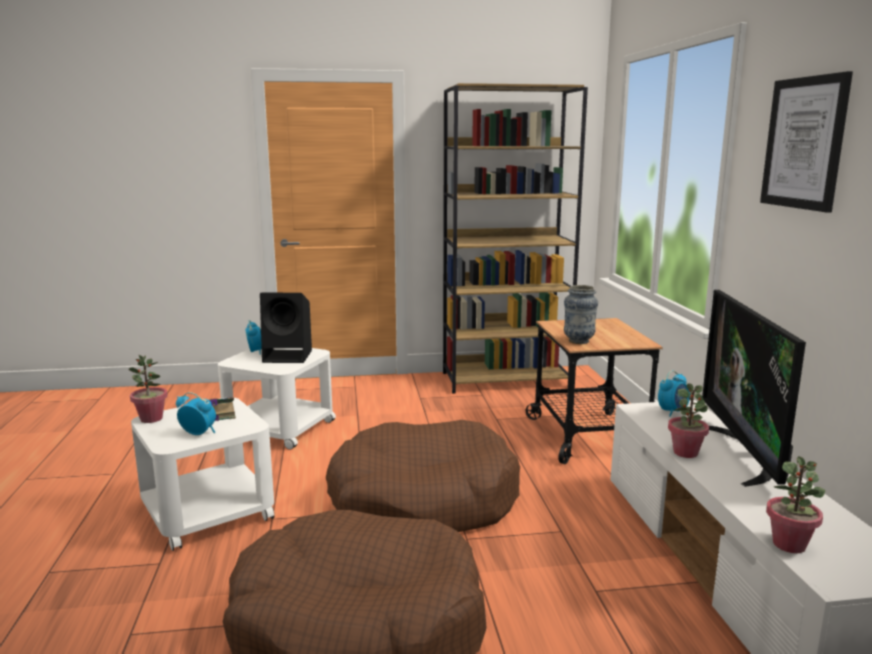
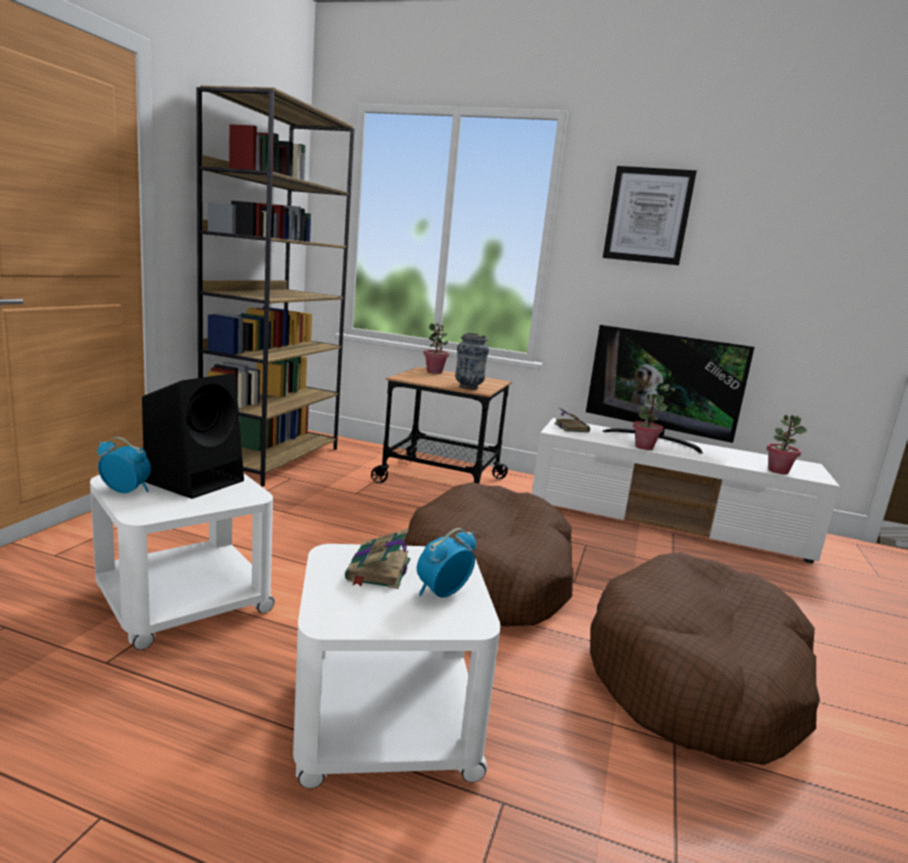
camera: 65 degrees left, 0 degrees up
potted plant [128,355,168,423] -> potted plant moved to [424,323,449,374]
alarm clock [658,371,690,417] -> book [554,408,590,433]

